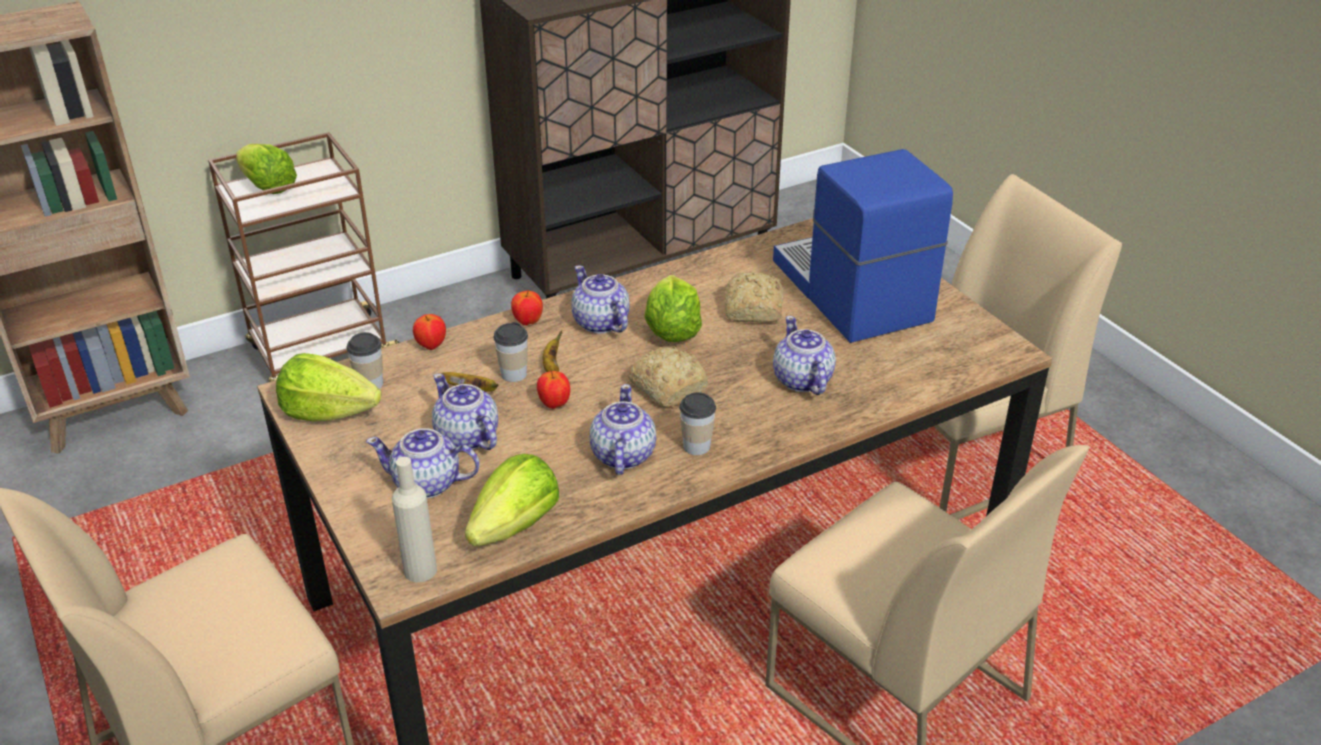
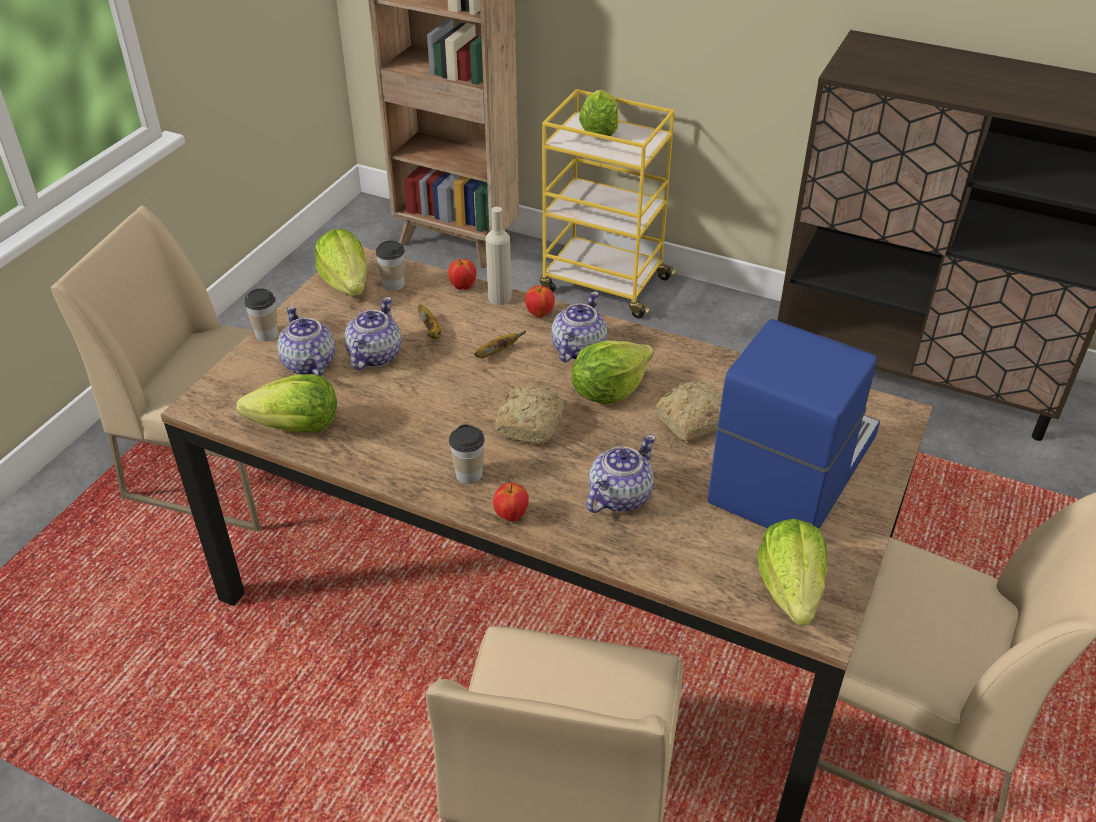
camera: 55 degrees right, 5 degrees up
brown cart [208,132,400,382] -> yellow cart [540,89,676,319]
beige bottle [392,457,437,582] -> beige bottle moved to [486,207,512,305]
cup [494,322,528,382] -> cup moved to [244,288,278,342]
apple [537,370,570,409] -> apple moved to [493,483,529,522]
teapot [590,384,656,475] -> none
none -> lettuce [757,519,827,626]

